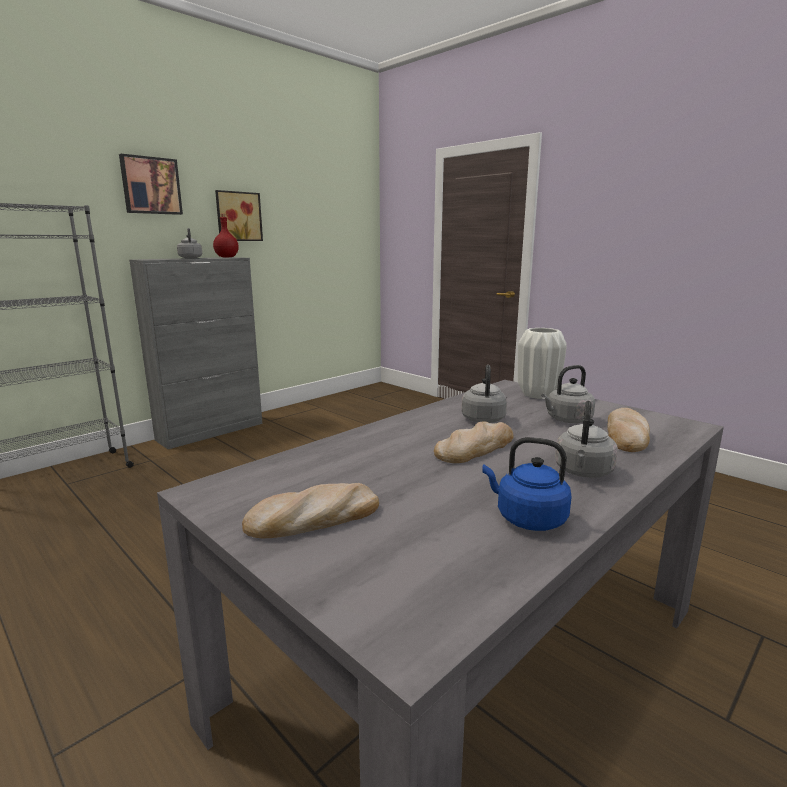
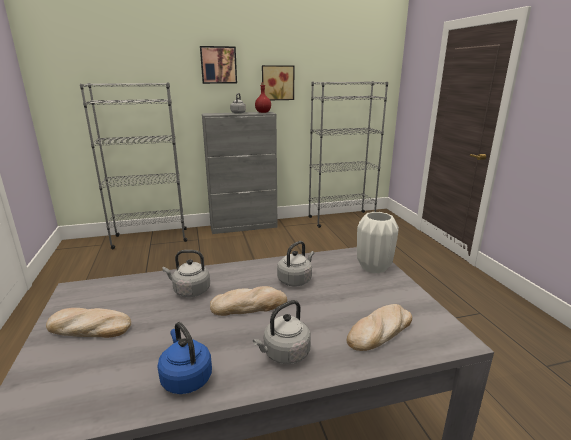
camera: 30 degrees right, 5 degrees up
grey kettle [541,365,595,423] -> grey kettle moved to [163,250,210,297]
none -> grey bookcase [308,81,388,228]

